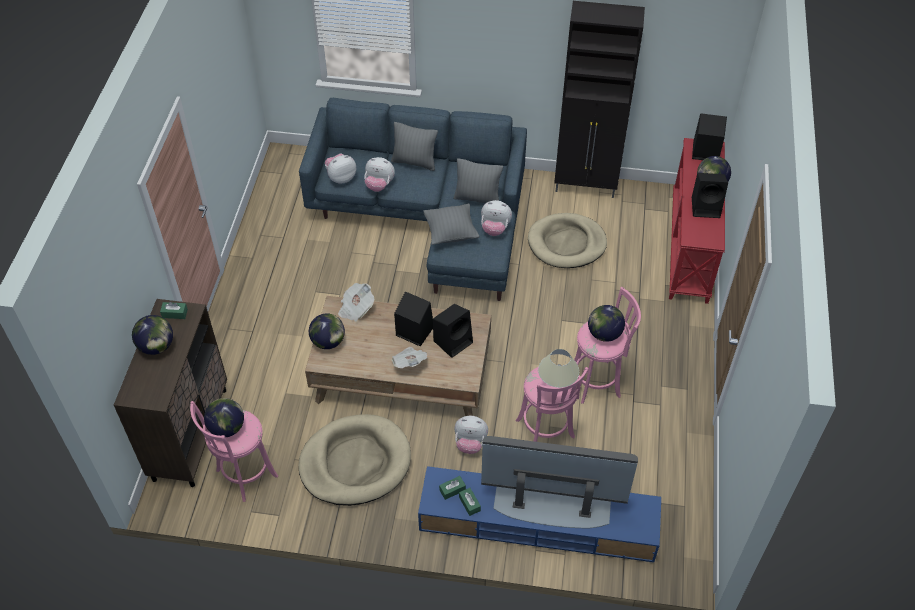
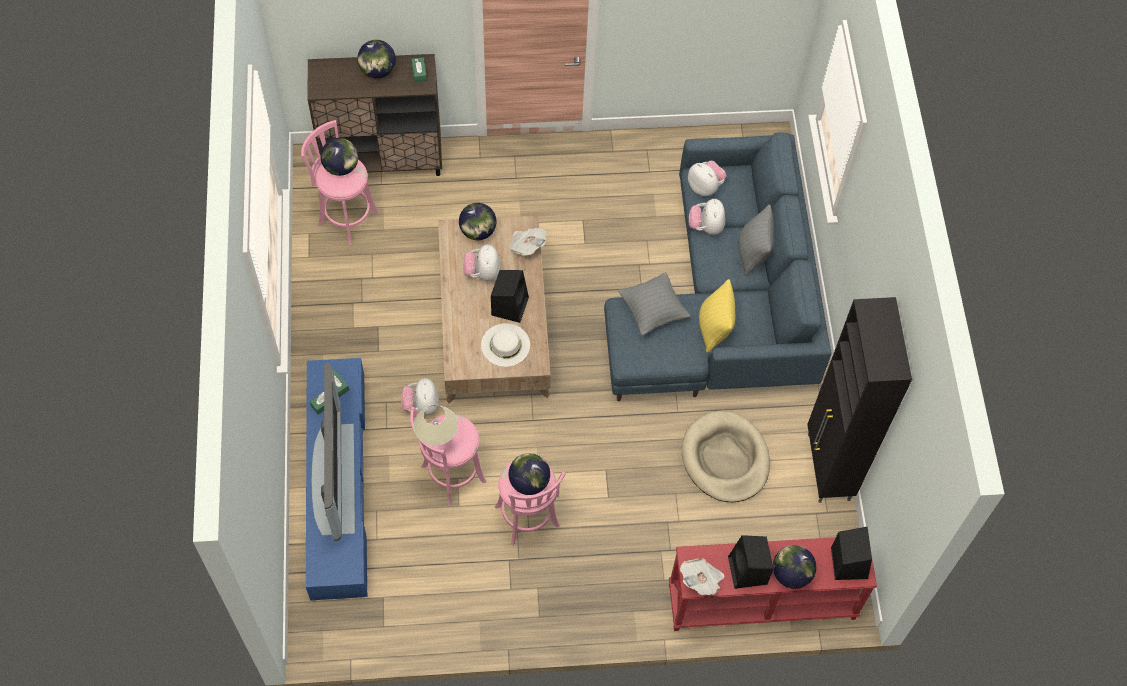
camera: 75 degrees right, 10 degrees up
beige dog bed [298,414,411,506] -> none
newspaper [392,347,427,368] -> newspaper moved to [680,558,724,595]
black speaker [433,304,473,358] -> white hat [481,323,530,367]
grey pillow [453,158,503,203] -> yellow pillow [699,279,735,353]
plush toy [481,200,512,236] -> plush toy moved to [463,244,501,281]

